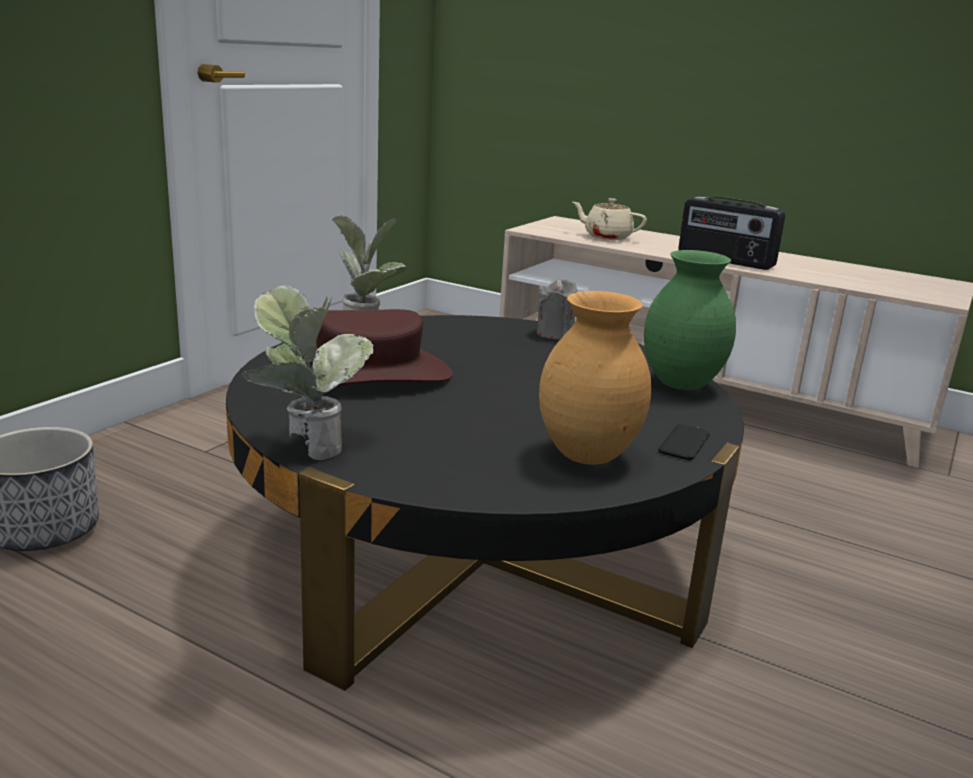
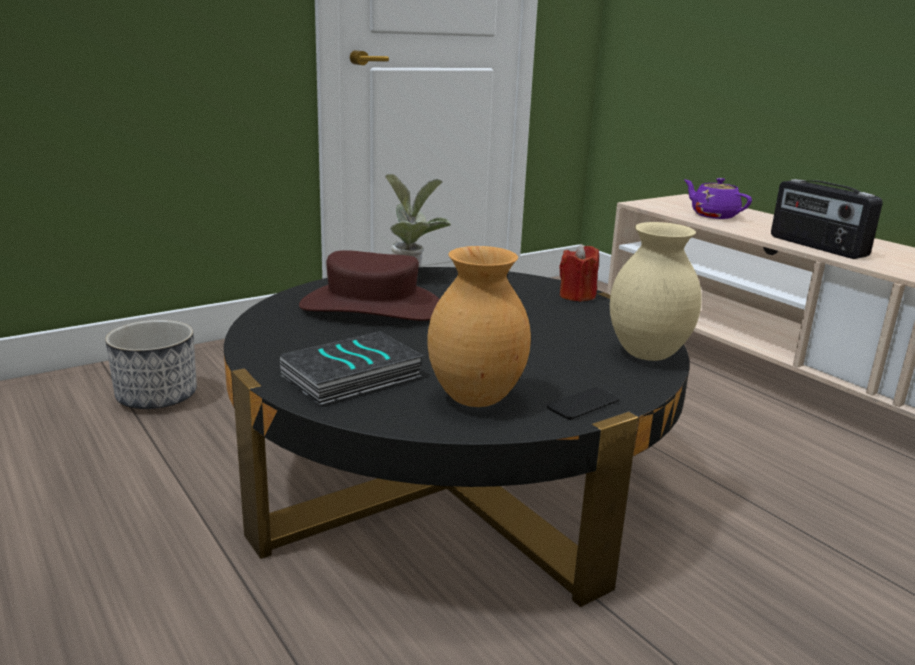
camera: 25 degrees right, 0 degrees up
potted plant [242,285,374,460] -> none
grey candle [537,278,578,339] -> red candle [559,244,599,302]
beige teapot [573,198,647,240] -> purple teapot [684,178,752,219]
green vase [644,250,736,390] -> beige vase [610,222,702,361]
none -> book [280,332,424,405]

